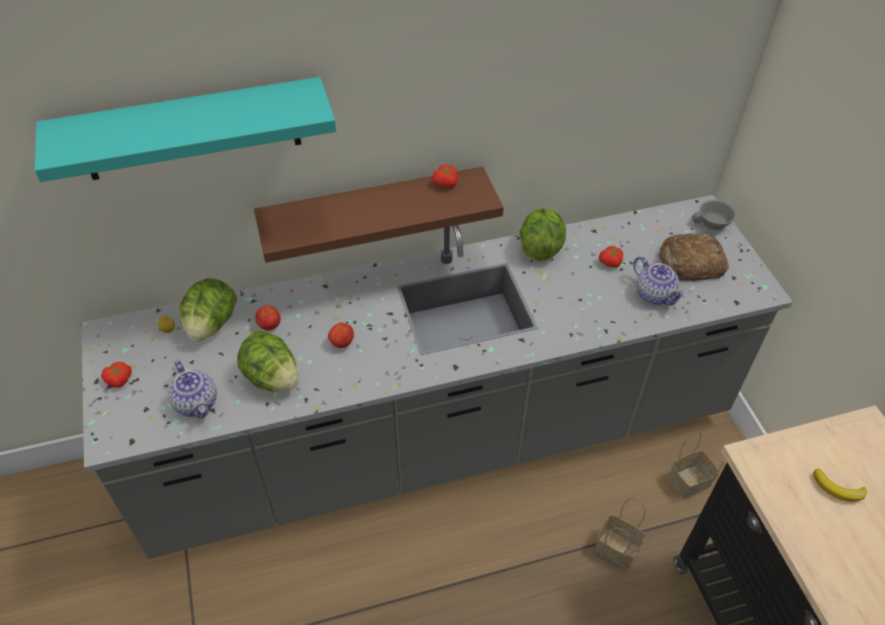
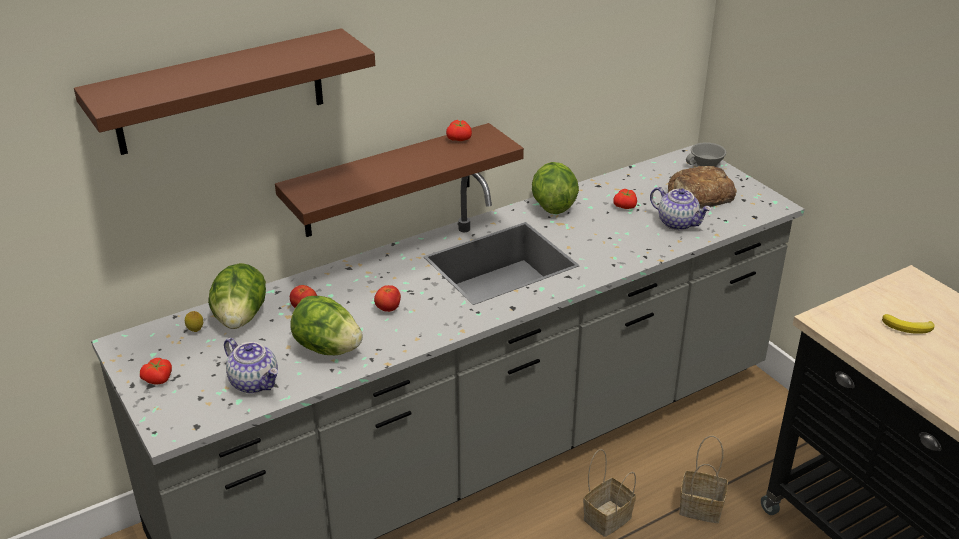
camera: 15 degrees left, 15 degrees down
turquoise shelf [35,77,336,182] -> brown shelf [74,28,375,155]
basket [668,431,723,499] -> basket moved to [583,449,636,537]

